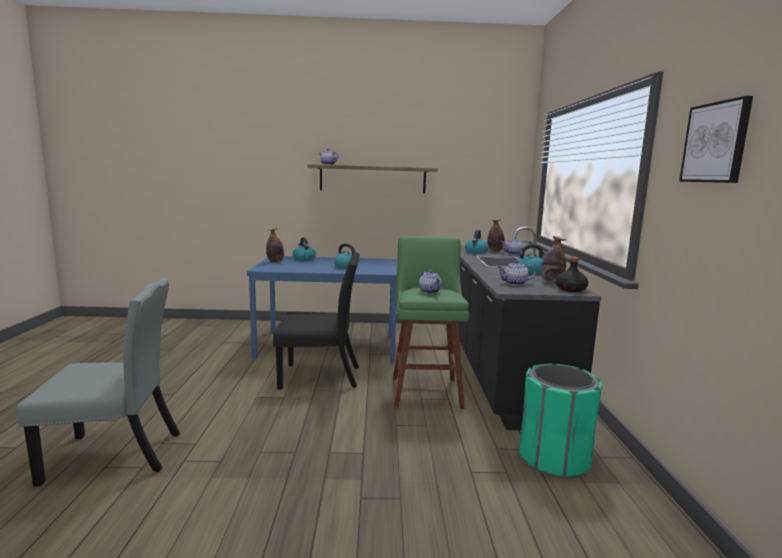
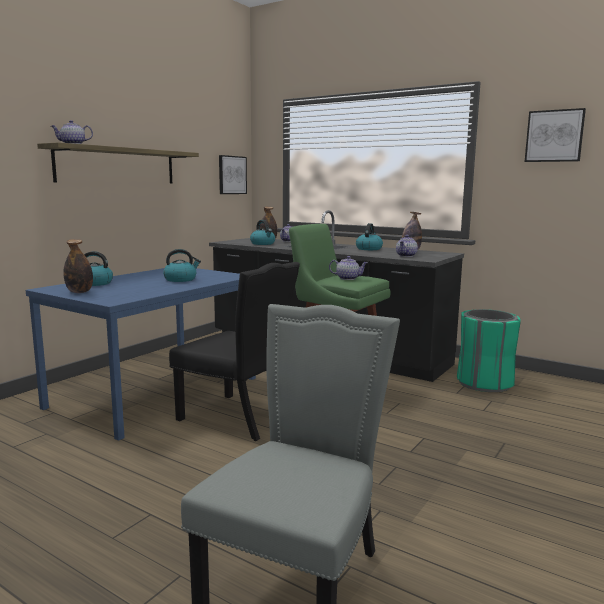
camera: 55 degrees left, 0 degrees up
black chair [273,253,359,390] -> black chair turned 90 degrees clockwise [169,262,300,441]
black bottle [556,257,588,292] -> none
none -> picture [219,155,247,194]

